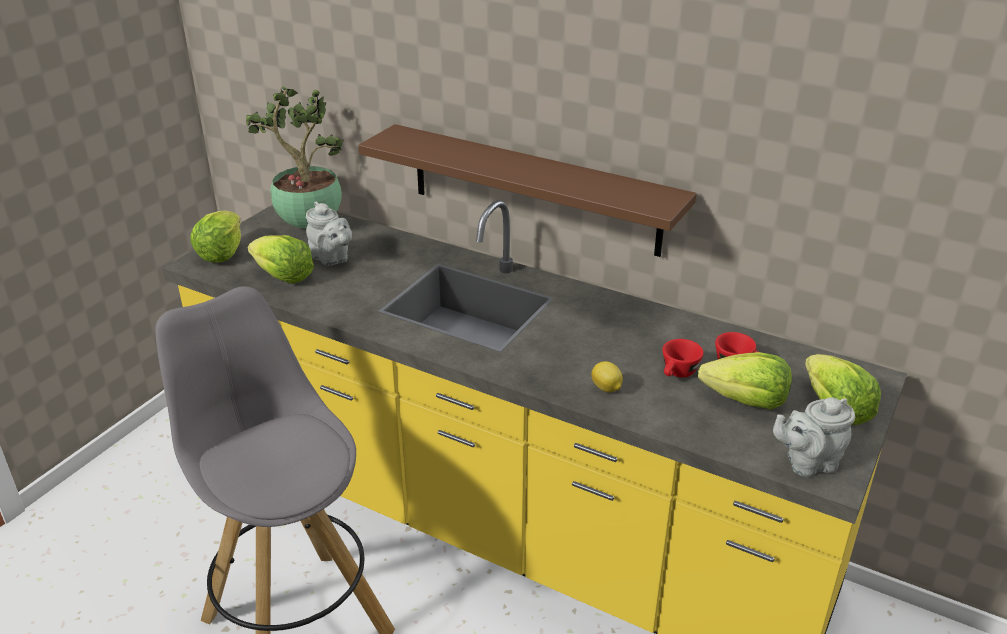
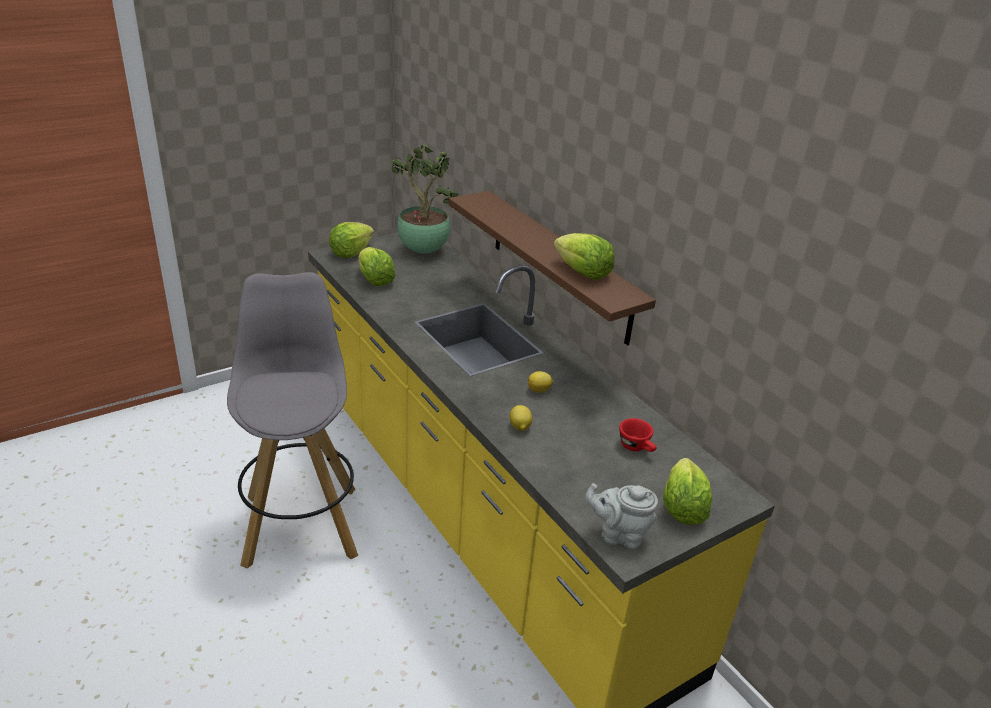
camera: 25 degrees right, 0 degrees up
grey teapot [306,201,352,266] -> none
red cup [662,339,704,377] -> none
lettuce [698,352,792,409] -> lettuce moved to [554,233,615,280]
none -> lemon [528,371,553,393]

